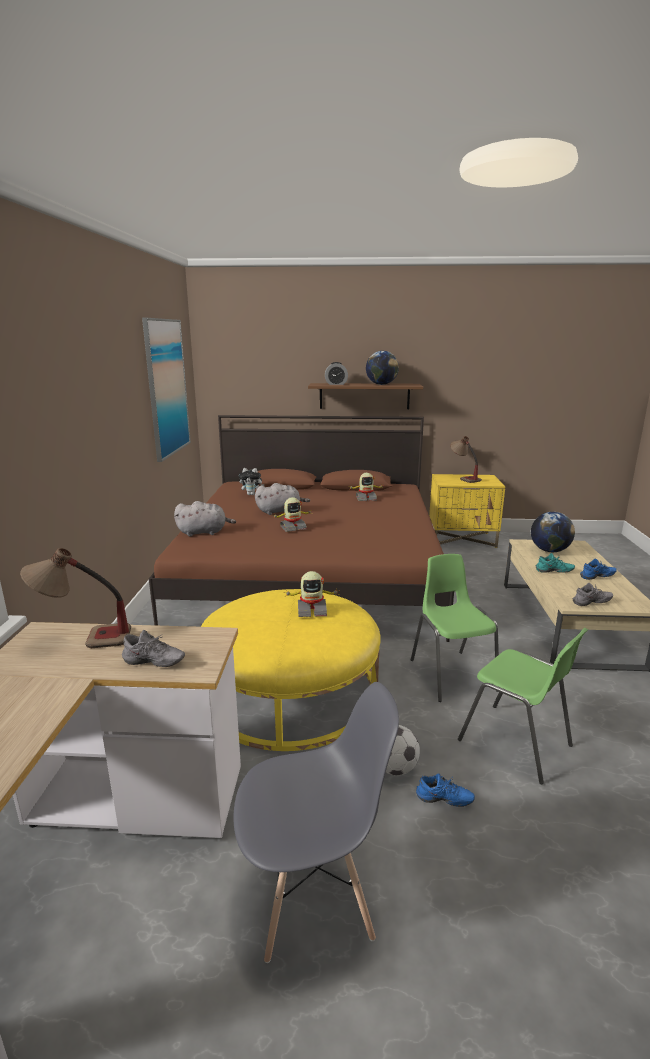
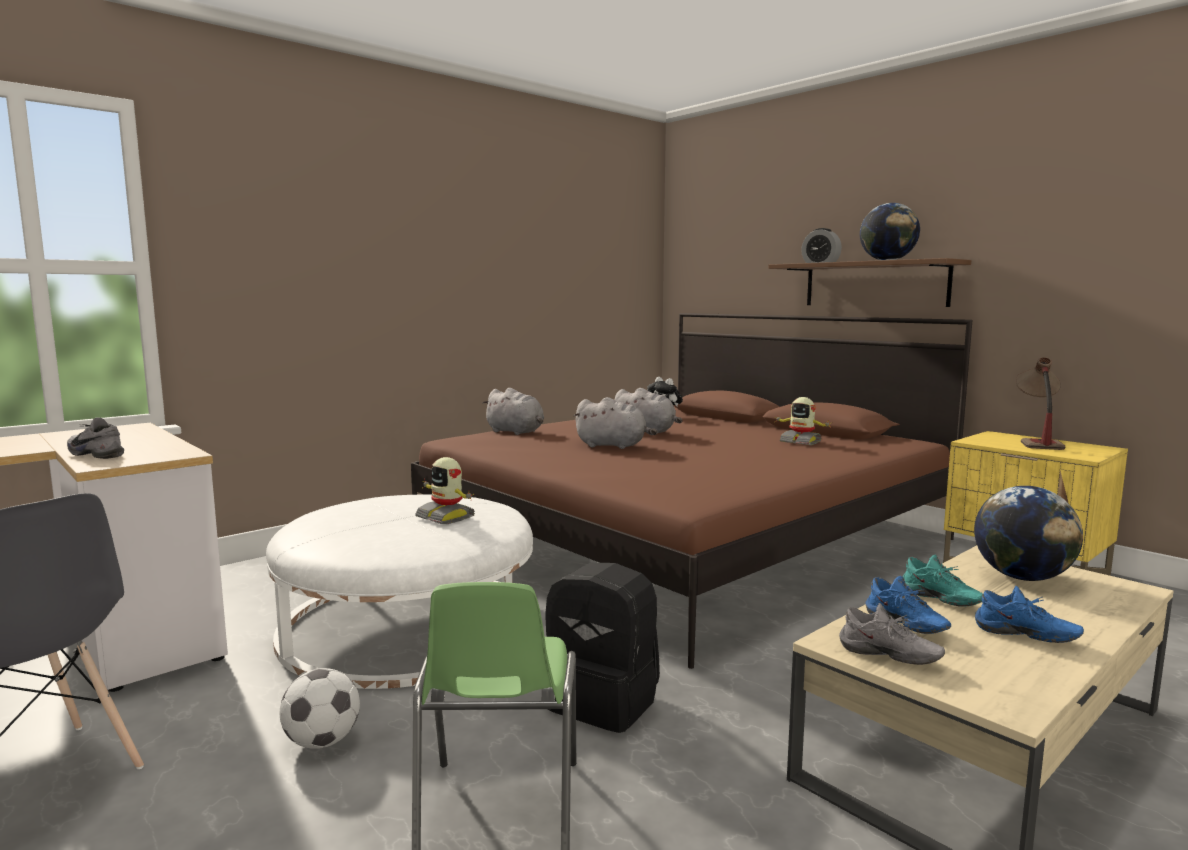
camera: 45 degrees right, 10 degrees down
table lamp [20,548,131,648] -> none
grey shoe [122,630,185,667] -> grey shoe turned 150 degrees clockwise [67,417,124,459]
picture [142,318,191,462] -> none
yellow ottoman [201,589,381,751] -> white ottoman [266,495,533,689]
toy robot [272,497,312,532] -> grey plush toy [574,397,658,449]
green chair [411,554,499,702] -> black backpack [545,563,660,733]
blue shoe [416,773,475,807] -> blue shoe moved to [866,576,951,634]

